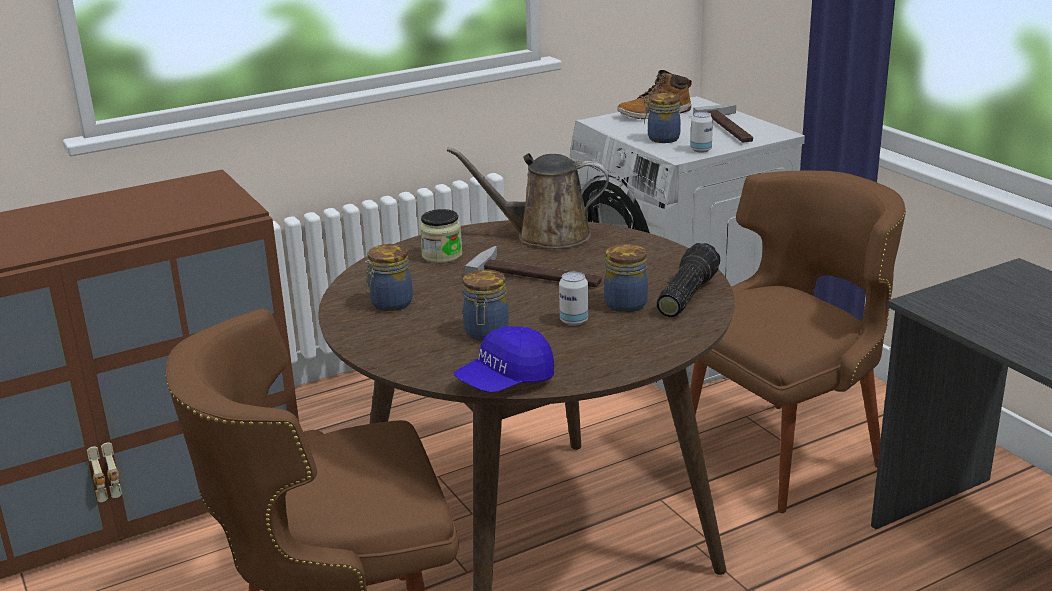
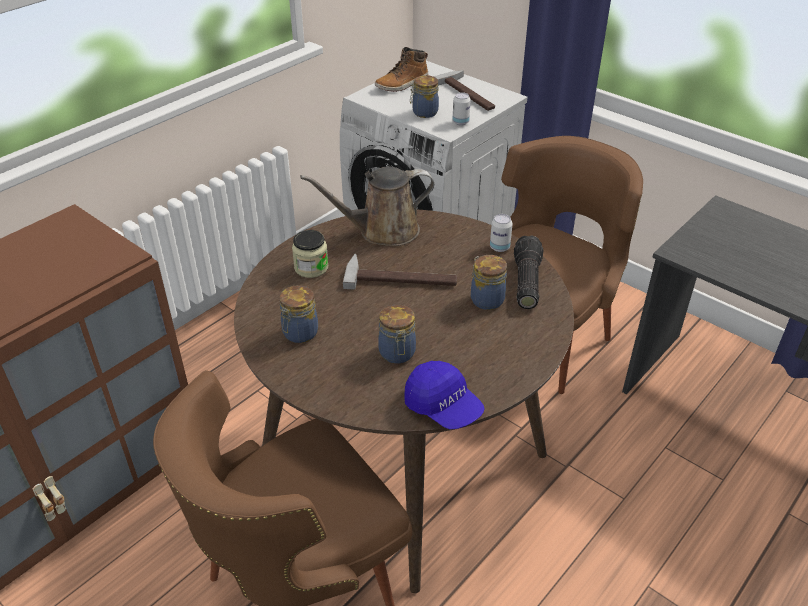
camera: 20 degrees left, 15 degrees up
blue cap [454,326,554,393] -> blue cap turned 75 degrees counterclockwise [404,361,484,430]
can [559,272,588,326] -> can moved to [490,214,513,252]

